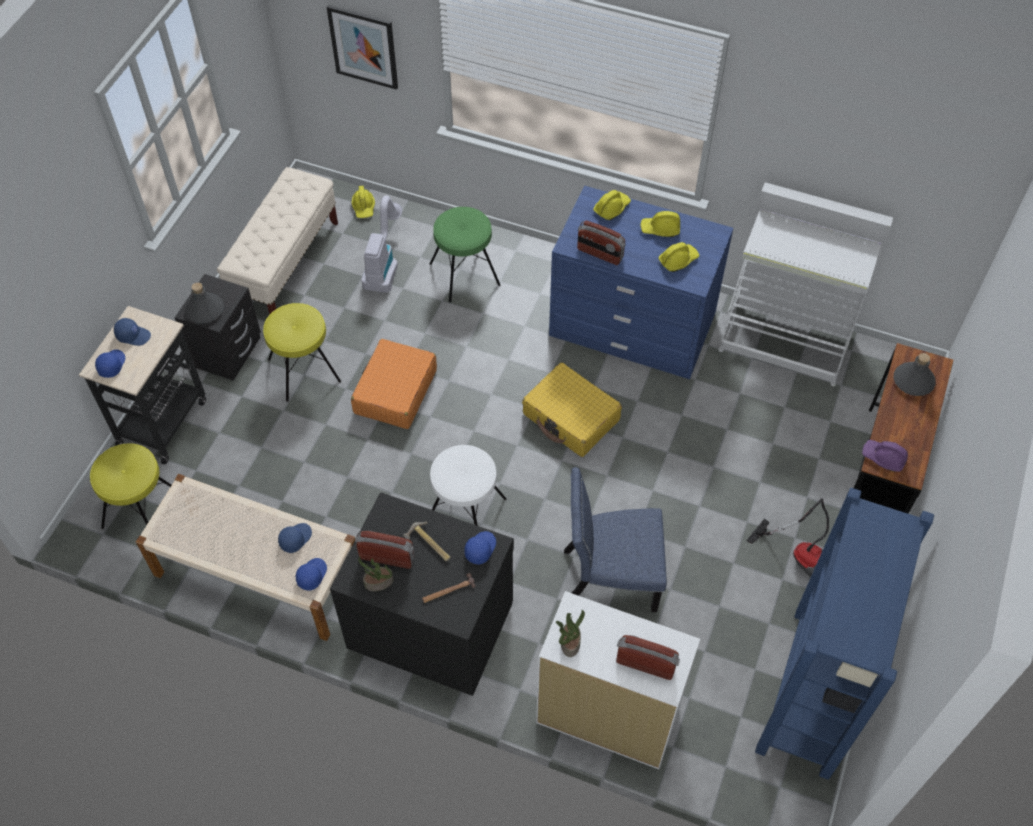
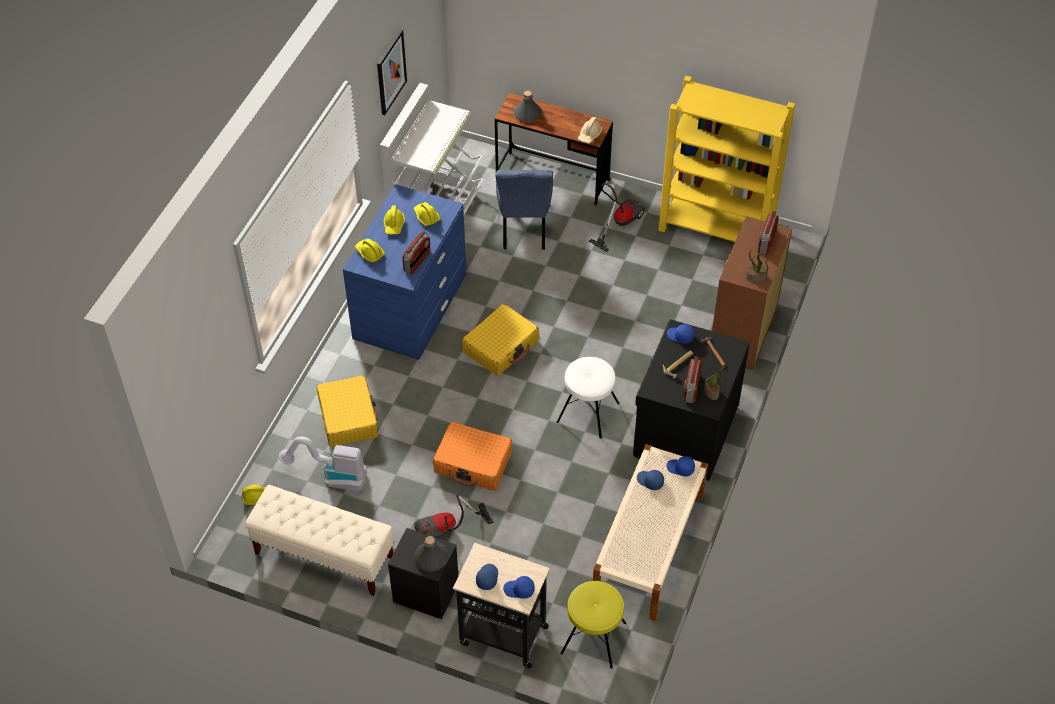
camera: 90 degrees left, 5 degrees down
yellow stool [263,303,341,402] -> vacuum cleaner [414,494,494,539]
picture [327,5,398,90] -> picture moved to [377,29,407,115]
green stool [429,207,501,303] -> yellow suitcase [316,375,378,447]
white cabinet [536,591,700,769] -> brown cabinet [712,216,792,371]
blue chair [564,467,667,612] -> blue chair moved to [495,170,553,250]
blue bookcase [755,488,934,780] -> yellow bookcase [658,76,795,242]
purple hard hat [862,440,908,472] -> beige hard hat [578,117,602,143]

